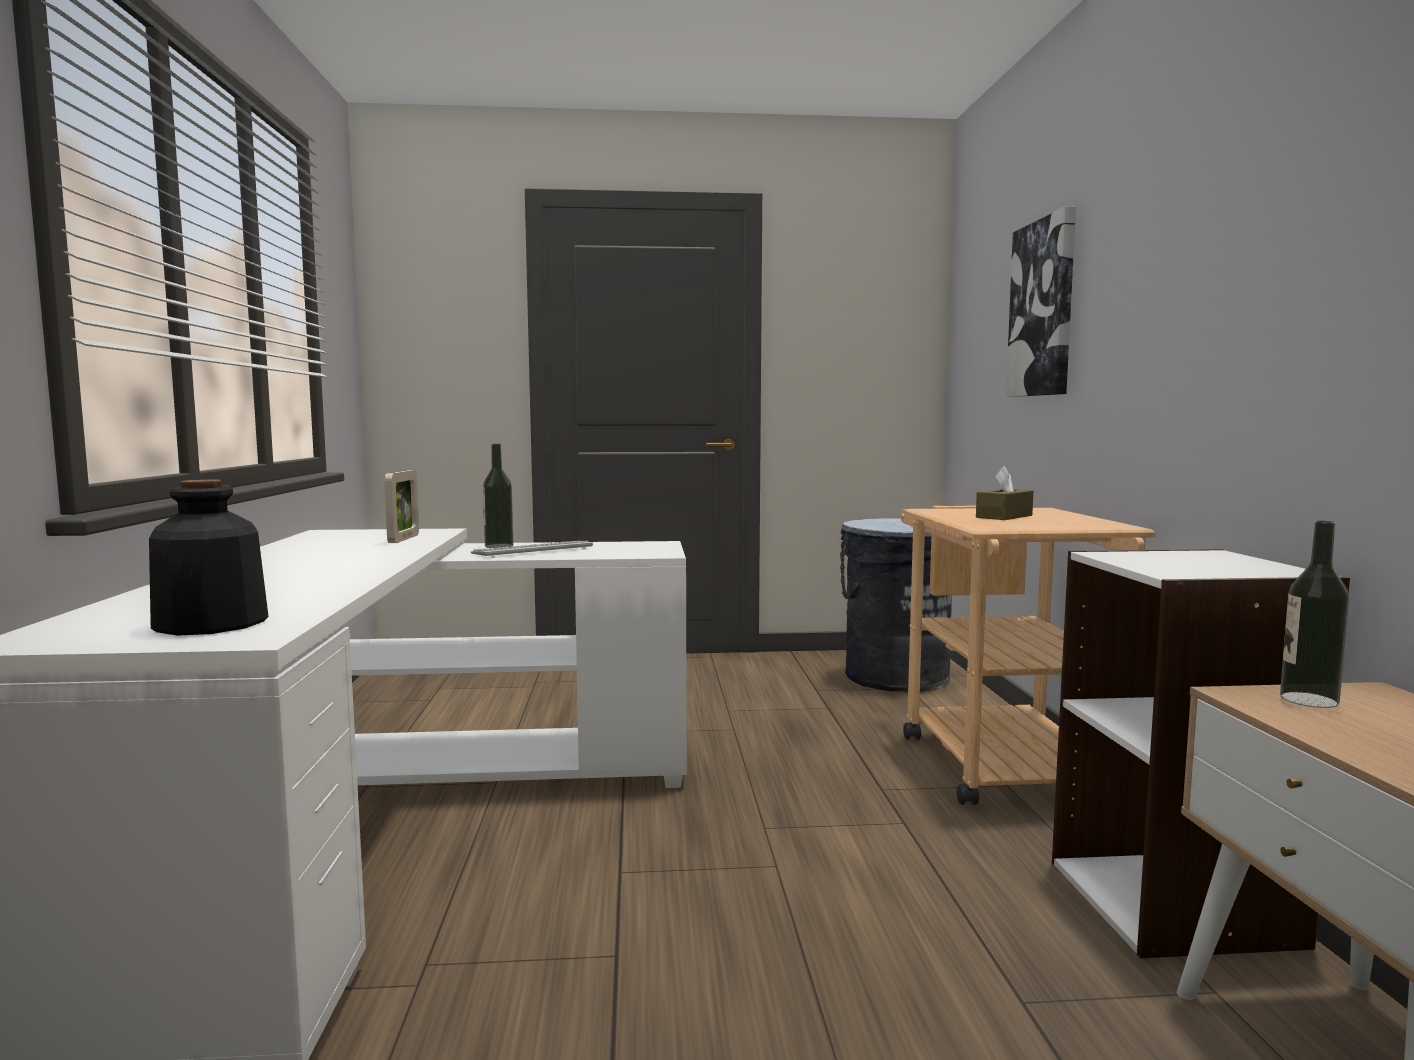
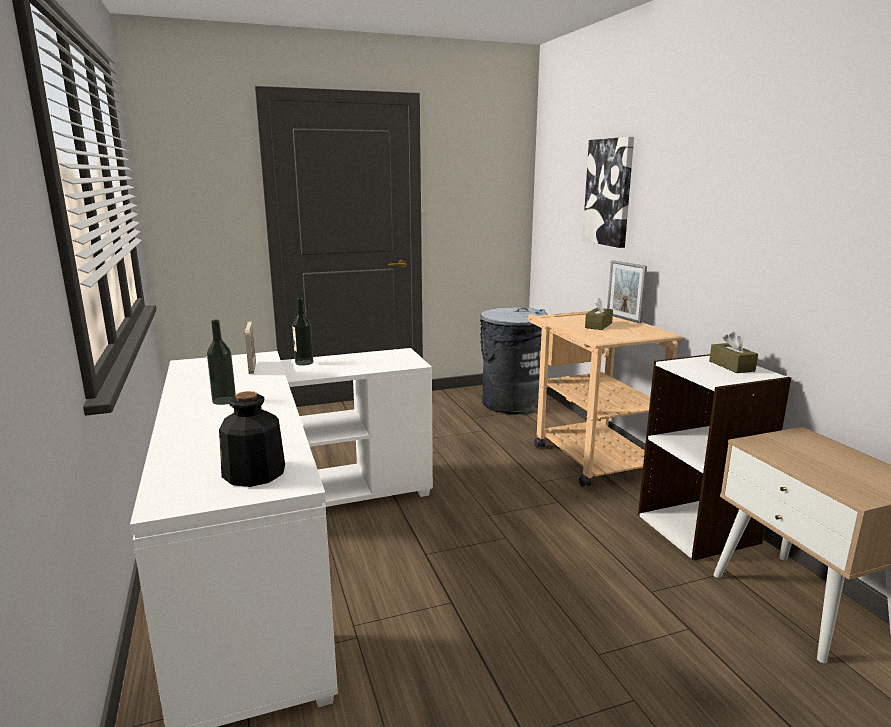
camera: 15 degrees left, 10 degrees up
keyboard [471,541,593,558] -> none
bottle [1280,521,1349,708] -> bottle moved to [207,320,236,405]
none -> picture frame [607,260,647,324]
none -> brown tissue box [709,332,758,373]

